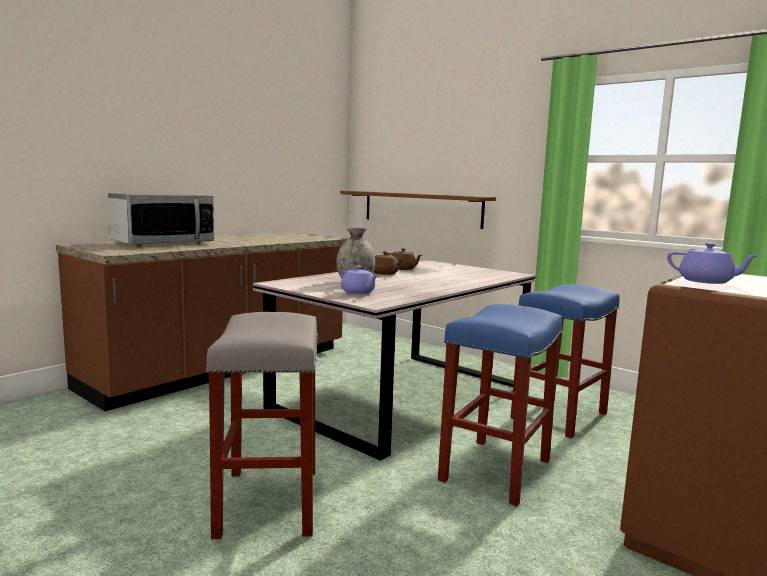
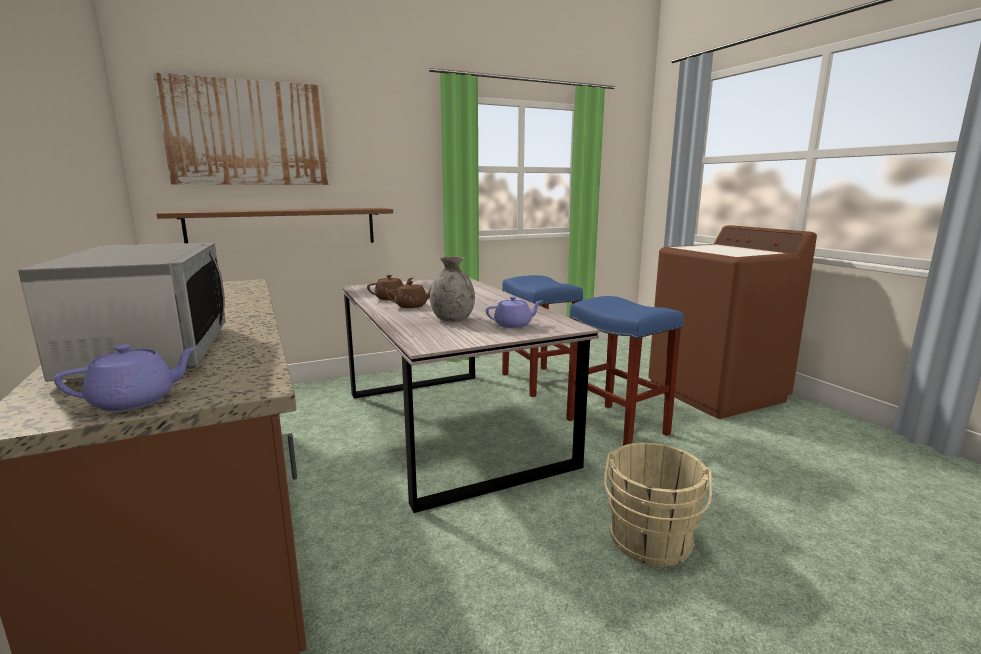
camera: 65 degrees left, 5 degrees up
grey stool [206,312,318,539] -> beige bucket [604,443,712,567]
purple teapot [667,243,760,284] -> purple teapot moved to [54,344,199,411]
none -> picture [153,72,330,185]

